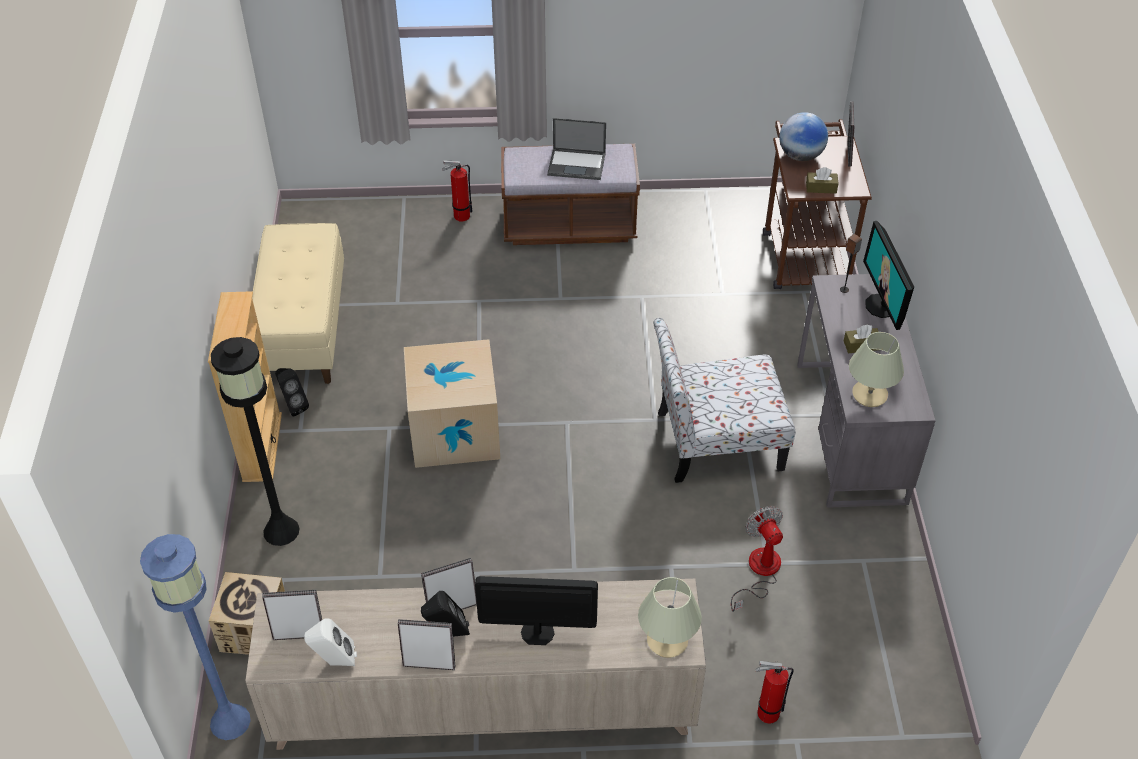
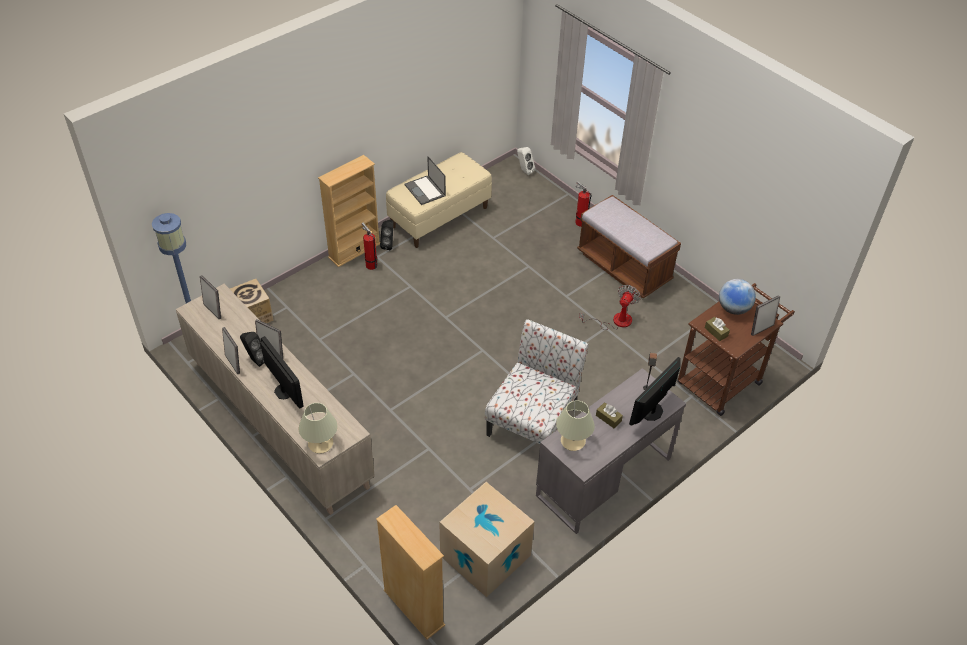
camera: 50 degrees right, 0 degrees up
black floor lamp [211,337,300,546] -> none
white speaker [304,618,357,666] -> white speaker moved to [517,147,535,175]
cardboard box [404,339,500,468] -> cardboard box moved to [439,482,535,597]
laptop [547,118,606,180] -> laptop moved to [404,156,446,205]
chair [653,318,796,483] -> chair turned 75 degrees clockwise [485,319,589,444]
fan [731,506,783,612] -> fan moved to [579,285,641,330]
fire extinguisher [755,661,794,723] -> fire extinguisher moved to [362,223,377,270]
none -> beige bookcase [376,505,445,639]

